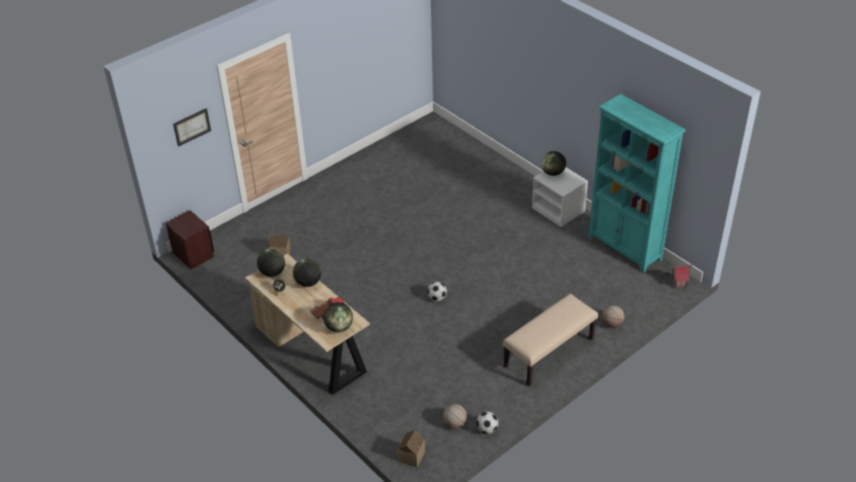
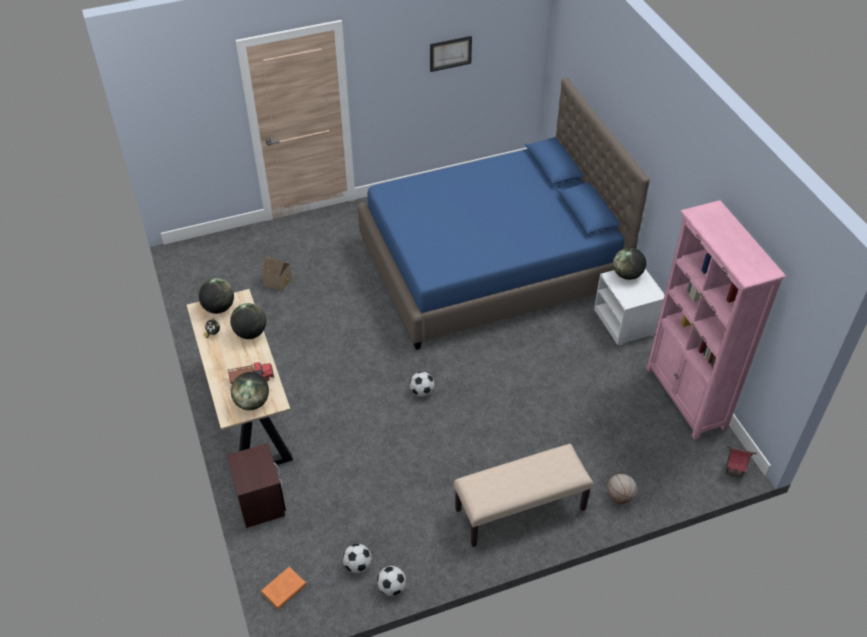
camera: 20 degrees right, 5 degrees up
brown nightstand [166,210,214,269] -> brown nightstand moved to [227,443,286,528]
picture [173,108,211,147] -> picture moved to [430,36,472,72]
toy house [395,430,425,468] -> orange book [261,567,307,610]
basketball [443,404,467,428] -> football [343,544,372,573]
turquoise bookcase [588,94,686,273] -> pink bookcase [646,200,786,440]
none -> blue bed [358,77,650,350]

